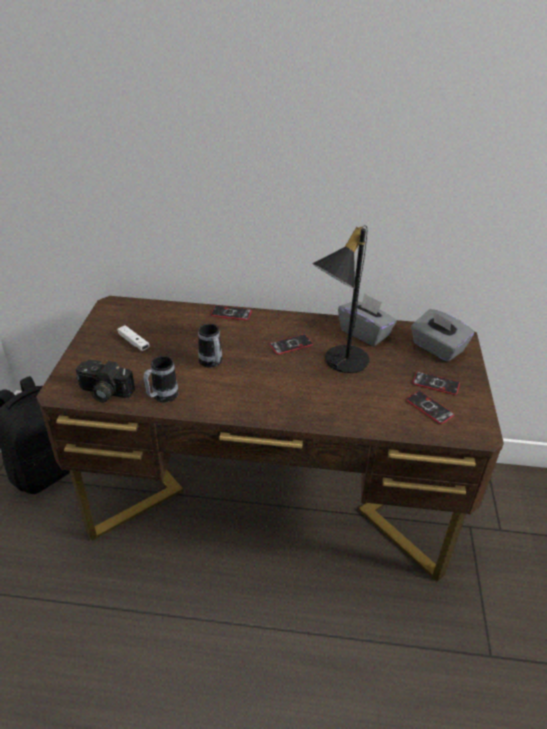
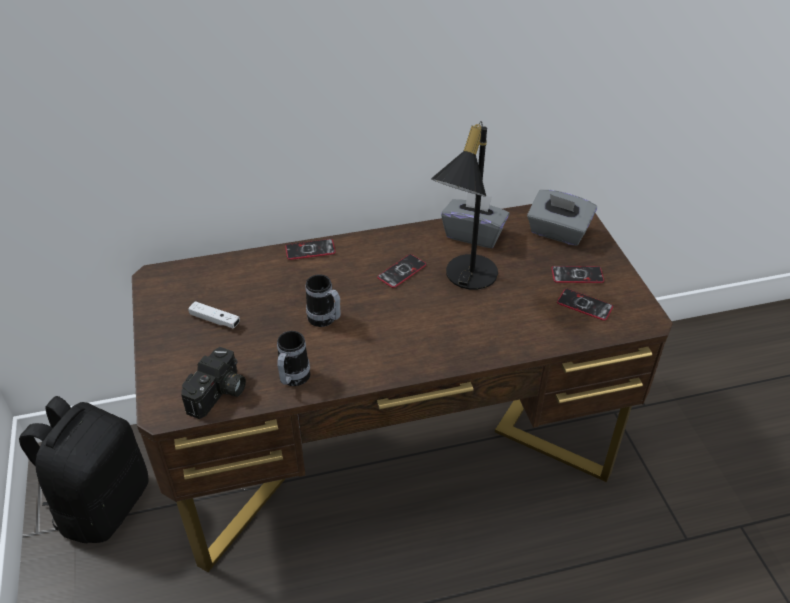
camera: 20 degrees left, 5 degrees up
camera [76,360,135,403] -> camera turned 60 degrees counterclockwise [181,347,246,419]

